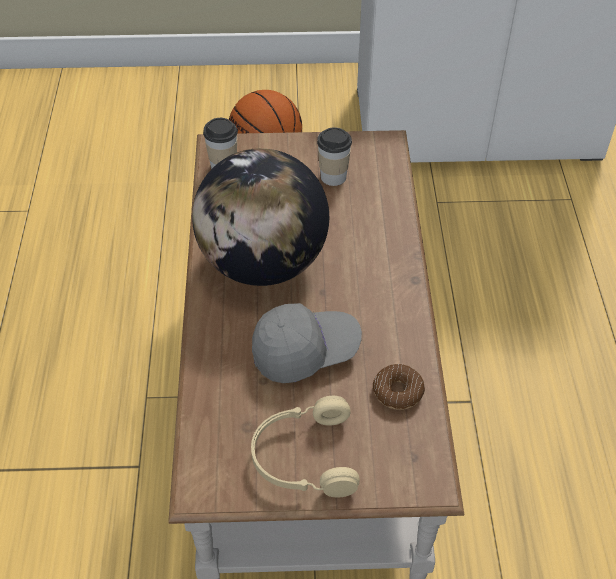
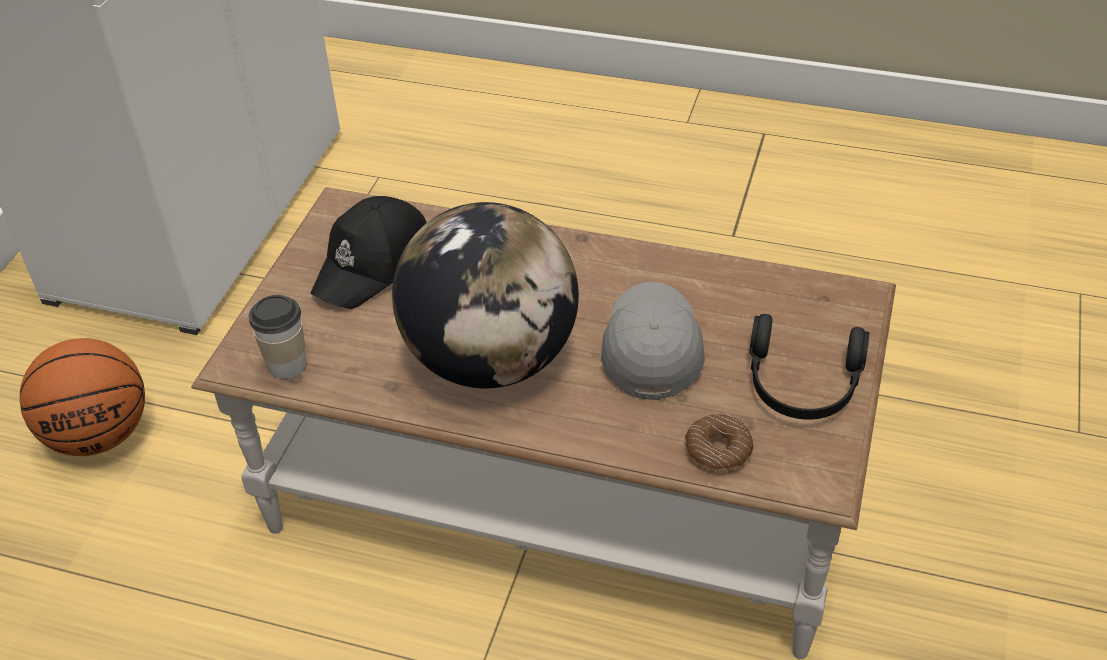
camera: 70 degrees left, 5 degrees down
beige headphones [251,396,360,497] -> black headphones [749,314,869,420]
cup [317,127,352,186] -> black cap [310,196,427,309]
donut [373,364,425,410] -> donut moved to [685,414,754,472]

